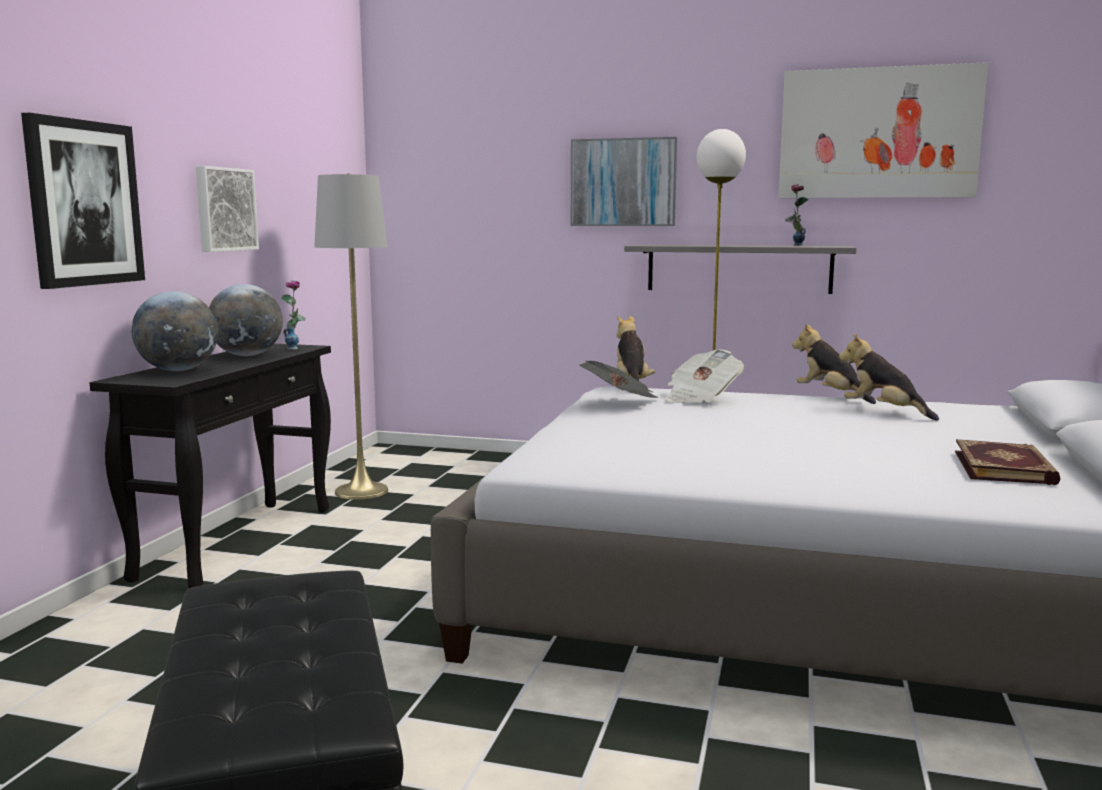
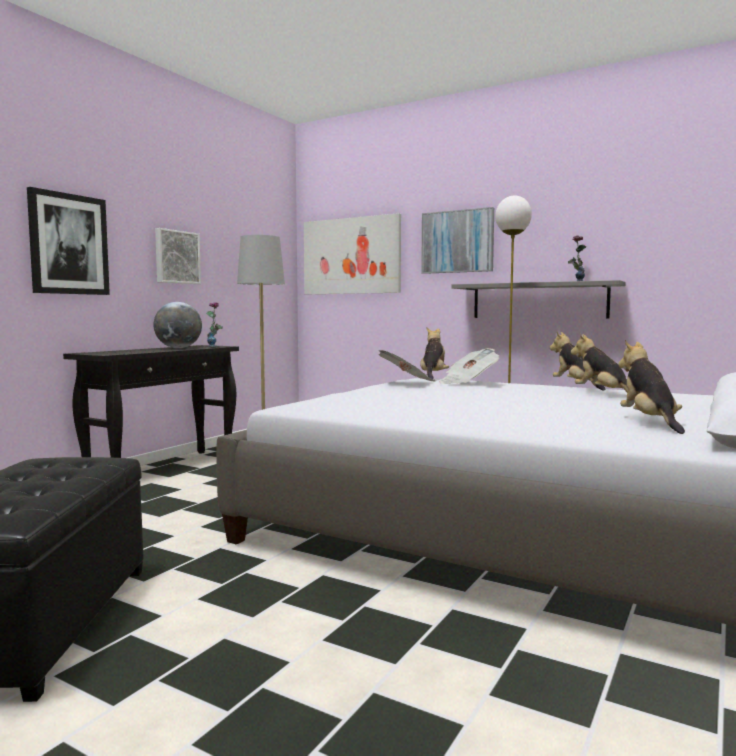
camera: 15 degrees right, 5 degrees down
globe [131,291,218,371] -> none
picture [778,62,988,198] -> picture moved to [304,213,401,294]
book [955,439,1061,485] -> plush toy [618,340,685,434]

